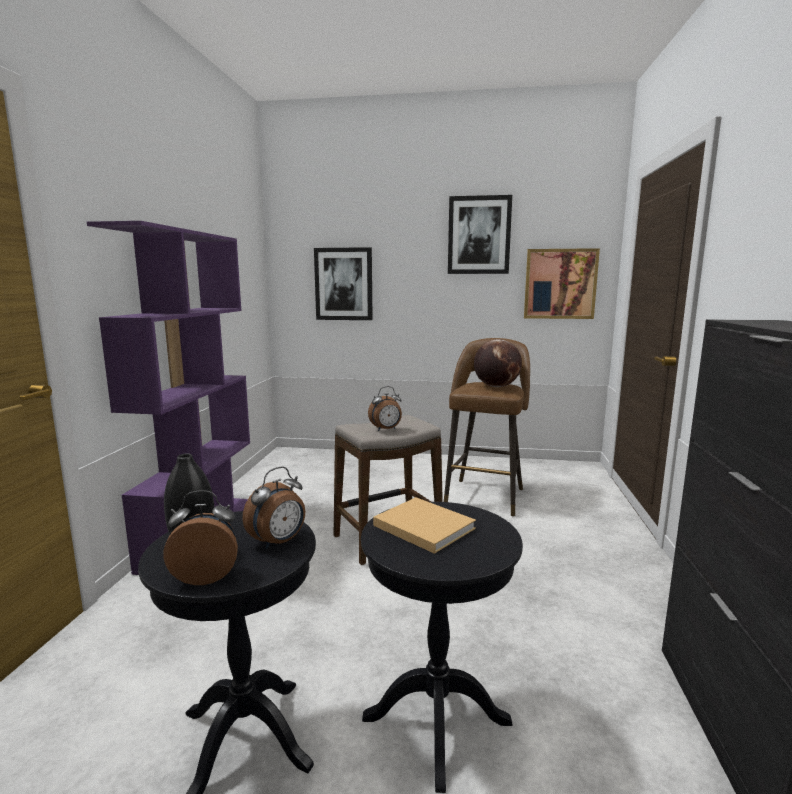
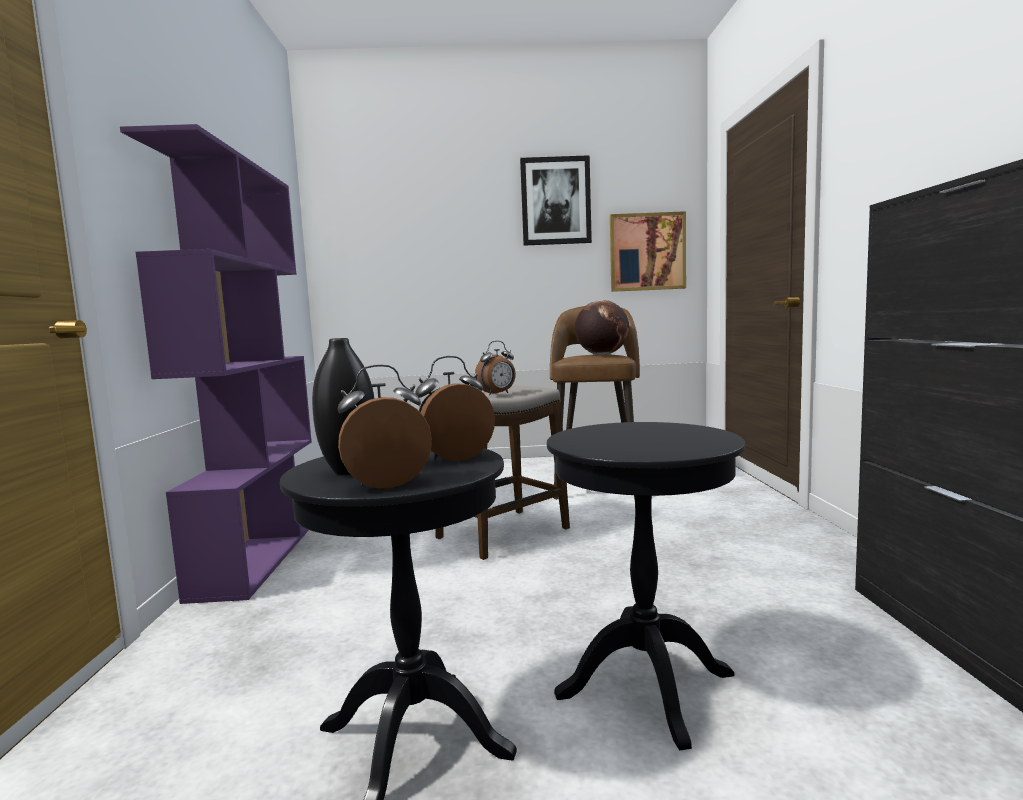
camera: 10 degrees left, 5 degrees down
alarm clock [242,466,305,549] -> alarm clock turned 150 degrees counterclockwise [415,356,495,461]
picture [314,247,373,320] -> none
beige book [373,497,476,554] -> none

